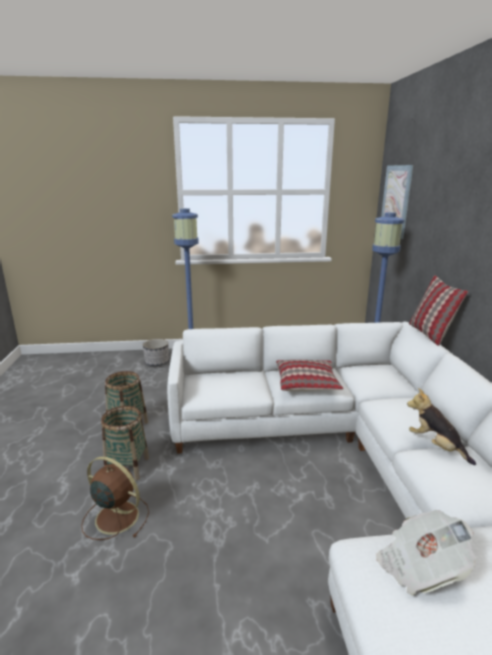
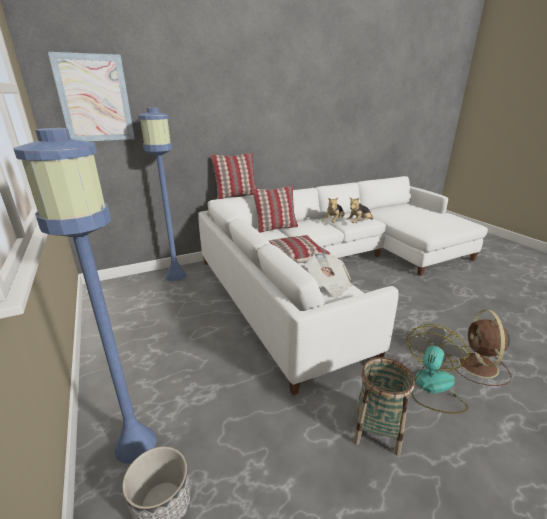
camera: 110 degrees left, 5 degrees up
basket [101,406,149,480] -> fan [407,324,469,414]
newspaper [376,510,476,596] -> newspaper moved to [307,252,353,297]
none -> pillow [252,185,298,233]
none -> plush toy [346,198,373,223]

